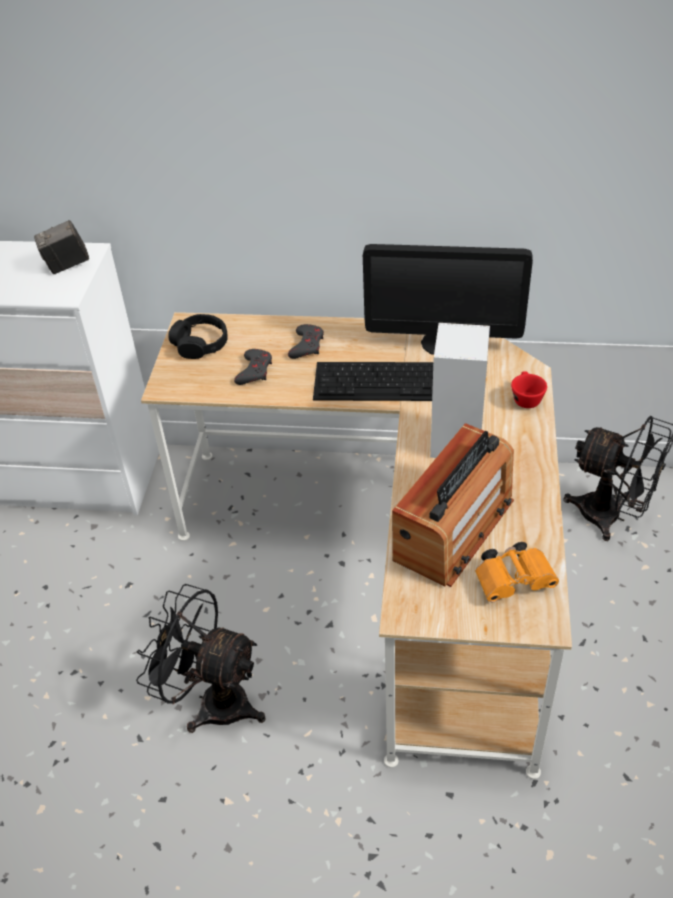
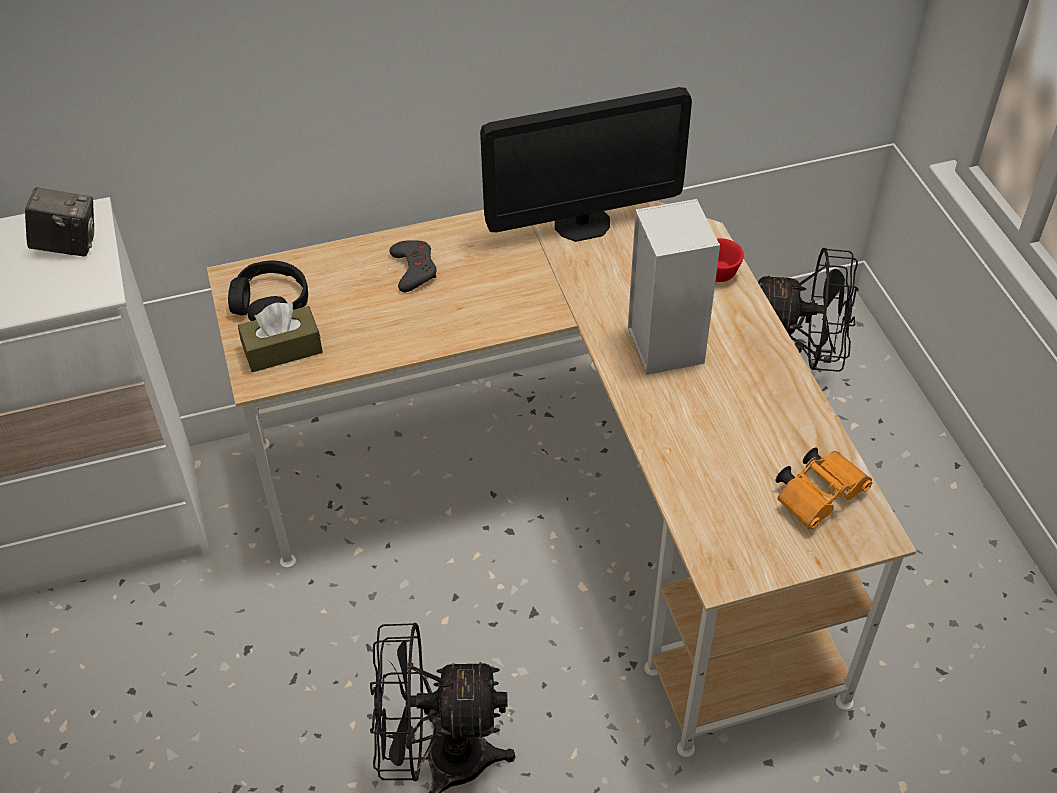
camera: 25 degrees left, 5 degrees up
camera [34,220,89,274] -> camera turned 135 degrees counterclockwise [25,187,94,257]
grey game controller [234,349,272,385] -> none
keyboard [313,362,433,401] -> none
radio [392,423,514,587] -> none
none -> brown tissue box [238,302,323,372]

